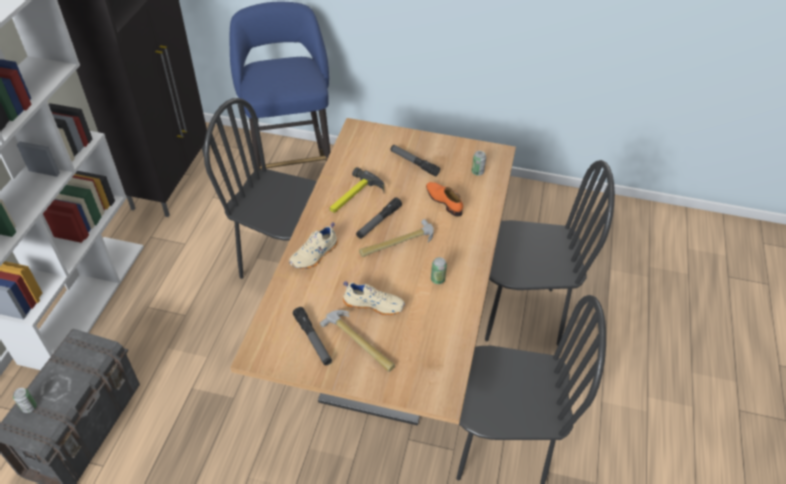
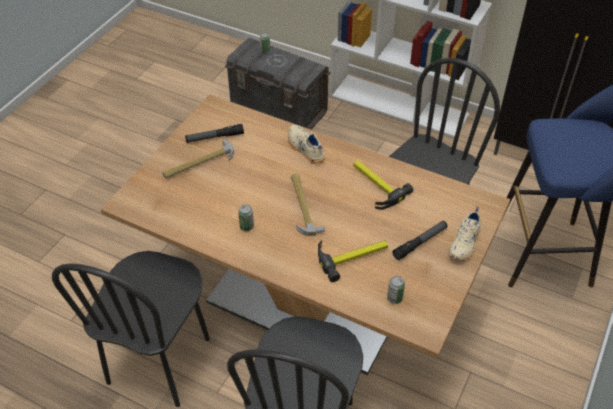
camera: 105 degrees right, 0 degrees up
beige shoe [343,281,405,316] -> beige shoe moved to [448,207,481,261]
flashlight [356,197,402,239] -> none
orange shoe [426,182,463,216] -> hammer [318,240,388,282]

